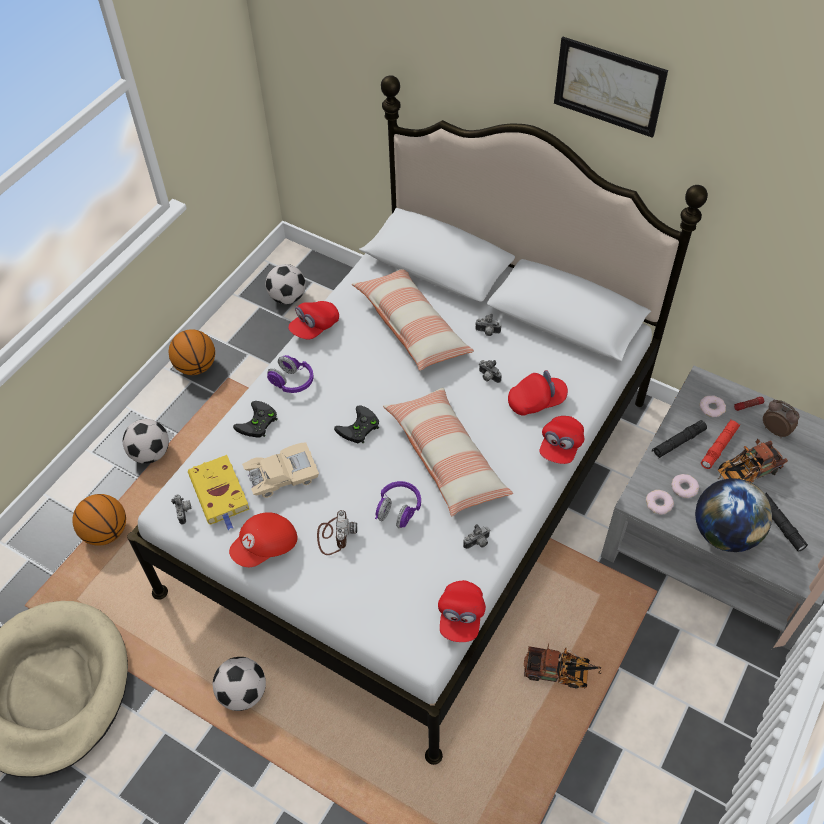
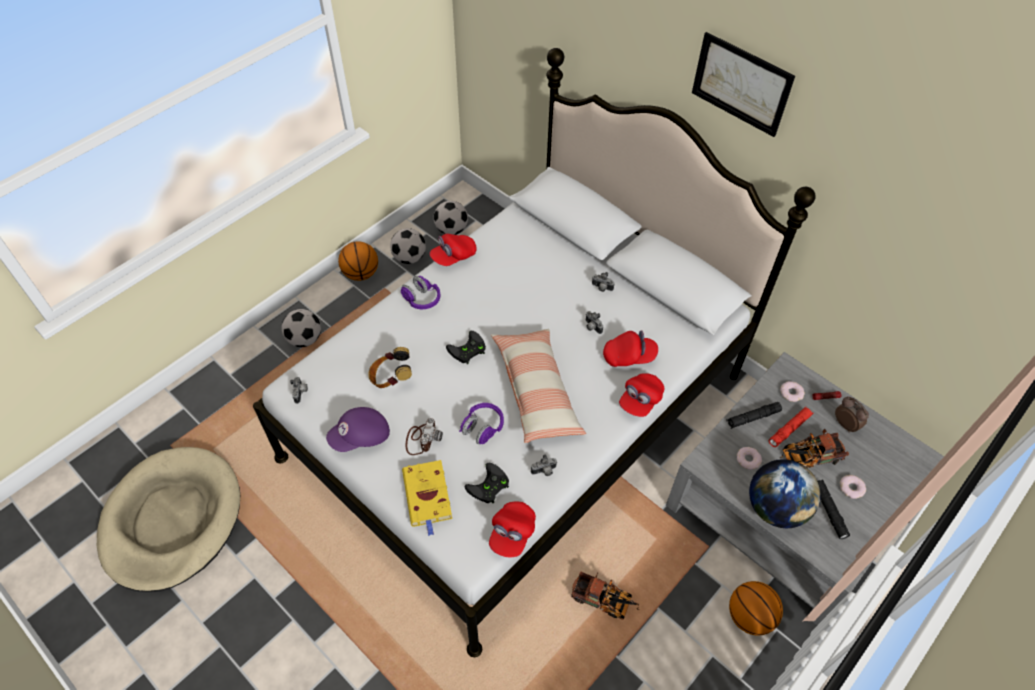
camera: 10 degrees right, 0 degrees up
basketball [72,494,126,546] -> basketball moved to [729,581,783,636]
yellow book [188,455,249,530] -> yellow book moved to [402,460,452,536]
football [213,657,266,711] -> football moved to [390,228,426,264]
red cap [229,512,298,567] -> purple cap [326,407,390,452]
black game controller [233,401,278,438] -> black game controller moved to [464,463,509,503]
beige toy car [242,443,319,498] -> headphones [368,347,412,388]
pillow [352,269,474,371] -> none
donut [646,490,674,515] -> donut moved to [840,475,866,499]

